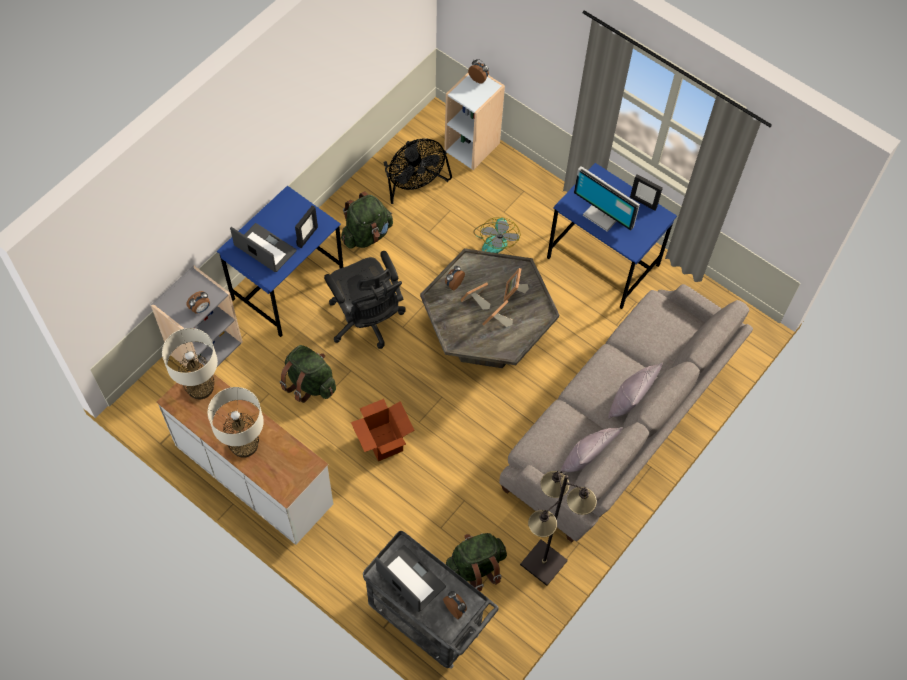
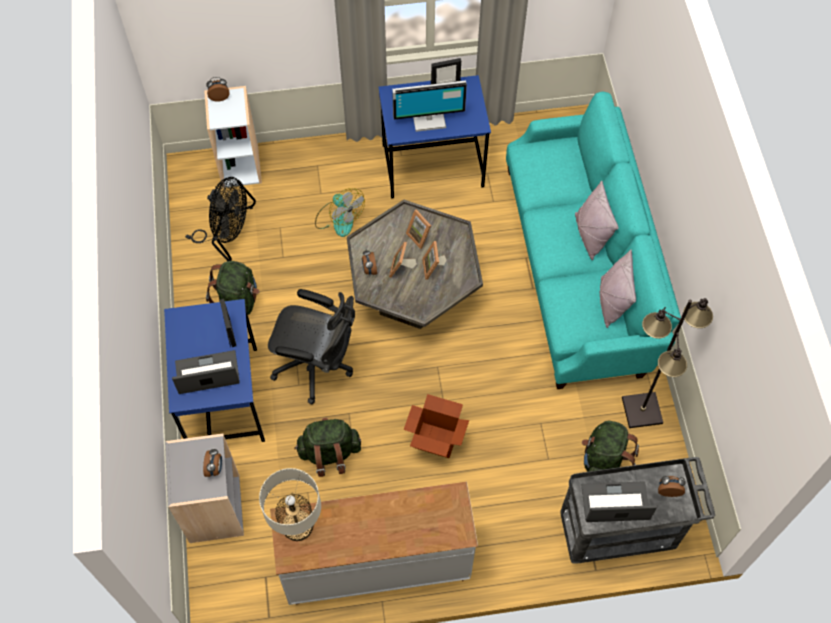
camera: 45 degrees left, 0 degrees up
table lamp [208,387,264,458] -> none
grey sofa [499,284,753,542] -> turquoise sofa [506,92,681,389]

